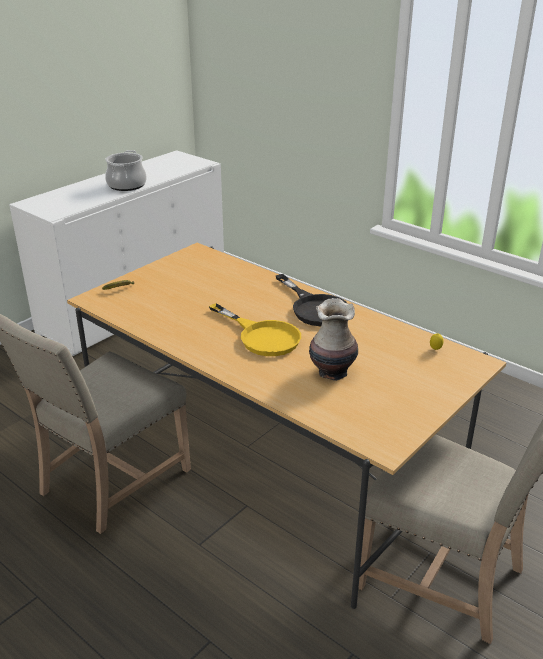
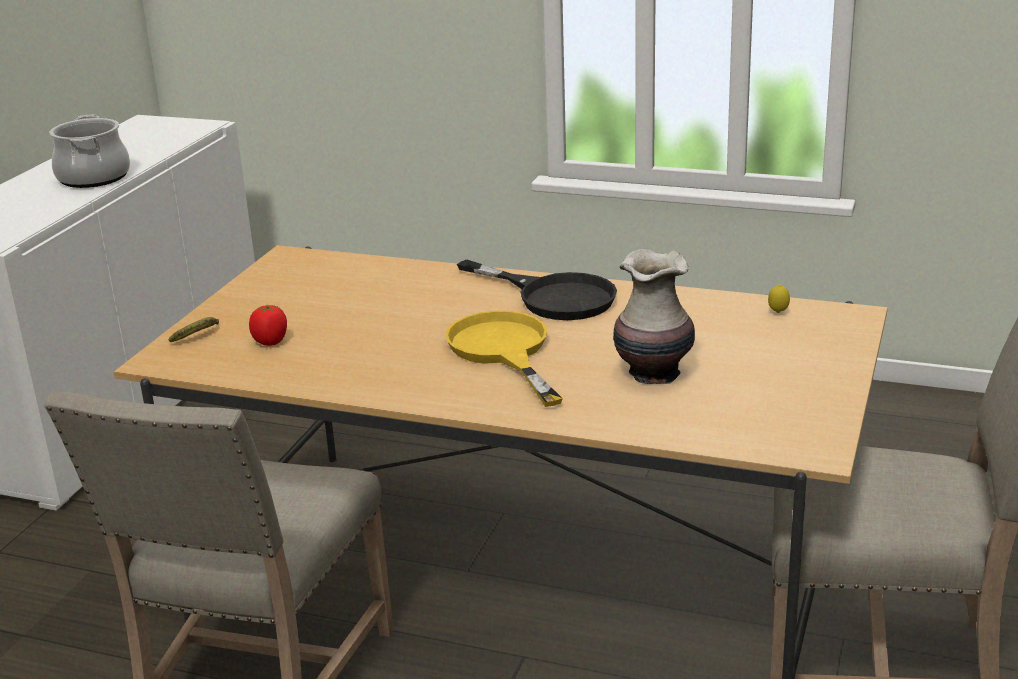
camera: 20 degrees left, 5 degrees down
yellow frying pan [209,303,301,356] -> yellow frying pan turned 135 degrees counterclockwise [445,311,563,407]
none -> tomato [249,305,287,346]

